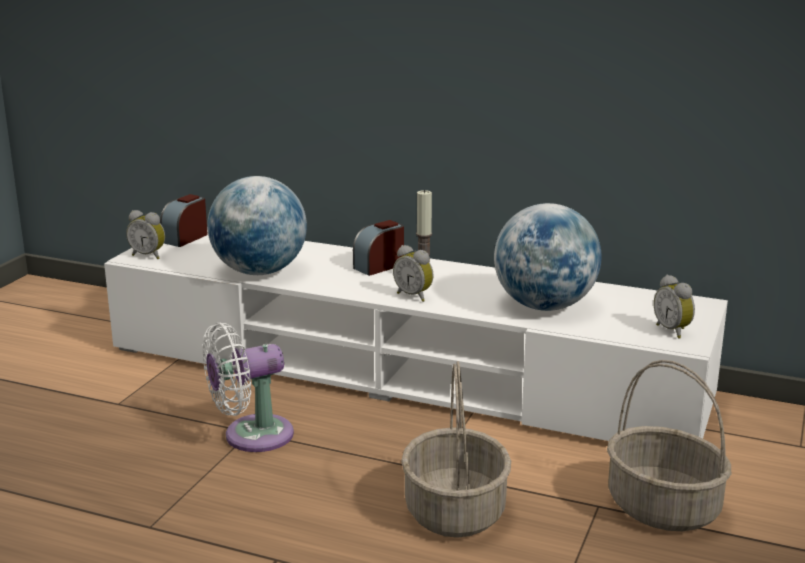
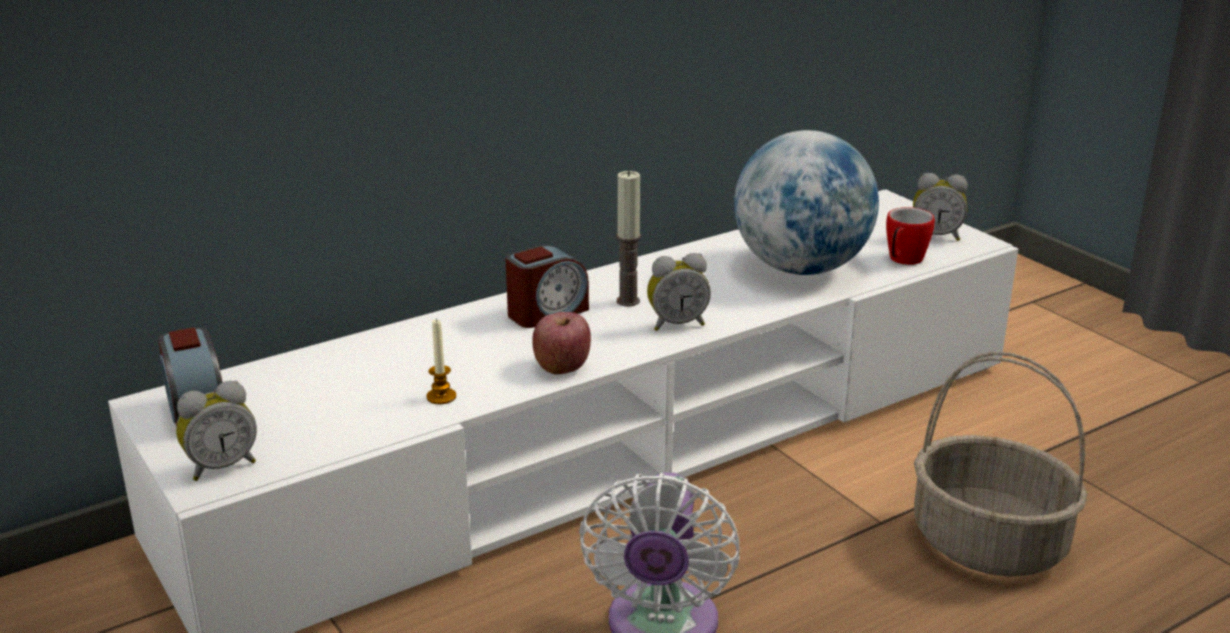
camera: 55 degrees left, 5 degrees up
globe [207,176,307,275] -> candle [426,318,456,404]
alarm clock [353,220,404,276] -> alarm clock turned 120 degrees counterclockwise [505,245,589,328]
basket [607,360,731,531] -> none
none -> apple [532,312,591,375]
none -> mug [886,207,935,265]

